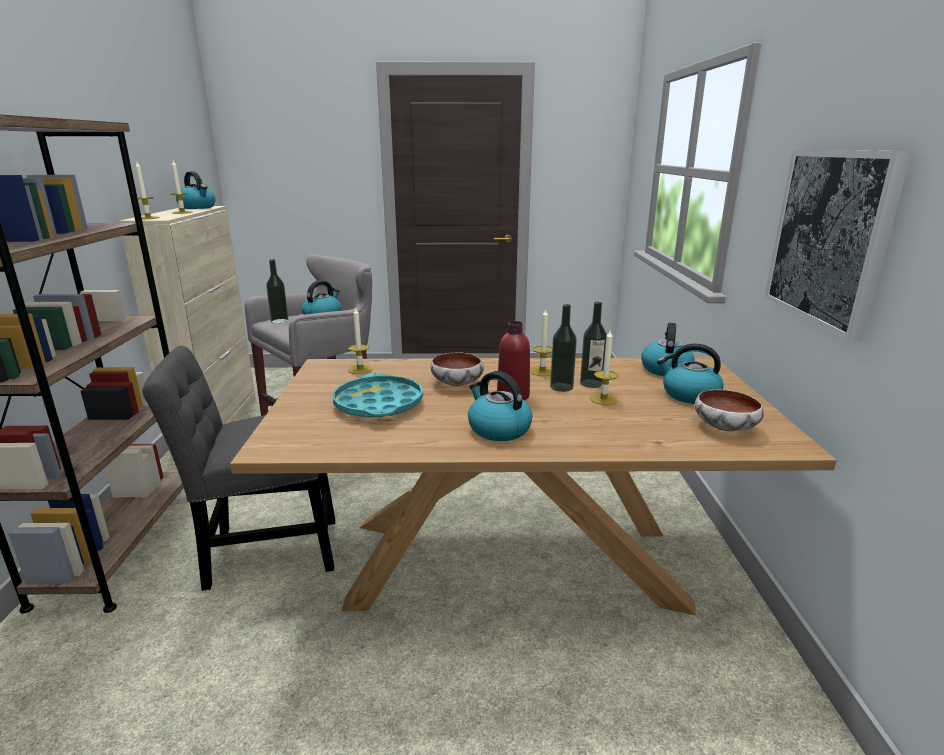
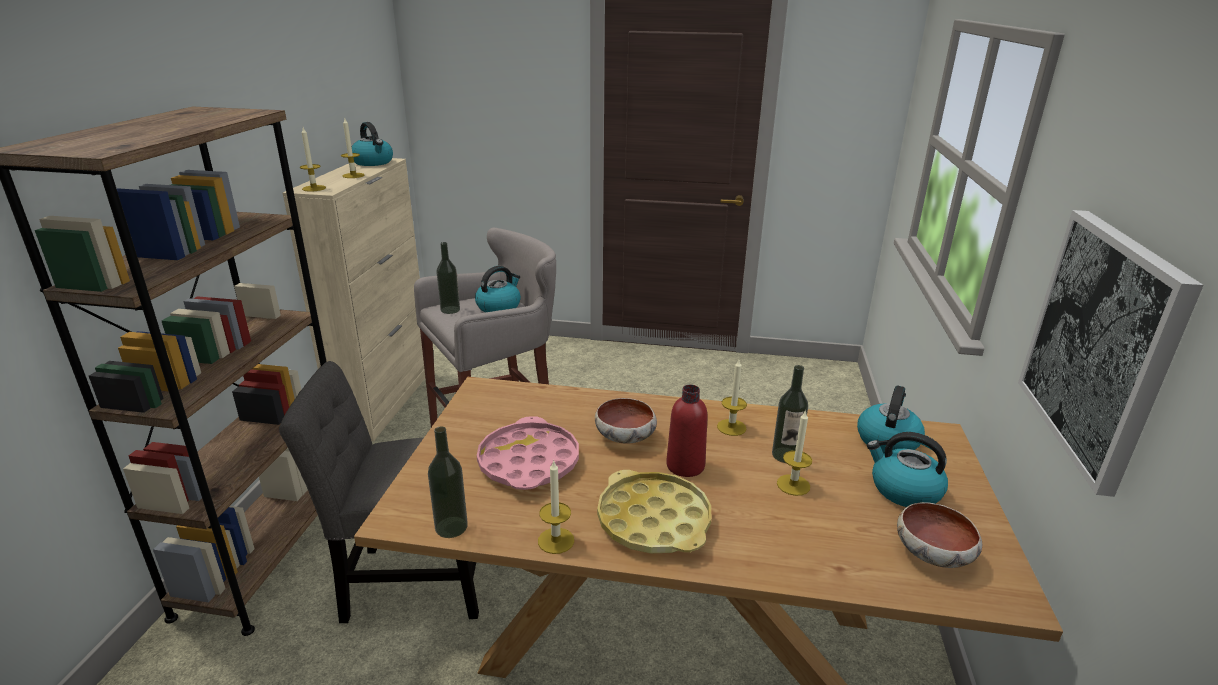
camera: 10 degrees right, 5 degrees up
turquoise tray [333,373,423,418] -> pink tray [477,416,579,490]
candle [348,307,372,374] -> candle moved to [538,460,574,554]
kettle [468,371,532,441] -> yellow tray [597,470,711,553]
bottle [550,304,577,392] -> bottle moved to [428,426,468,538]

